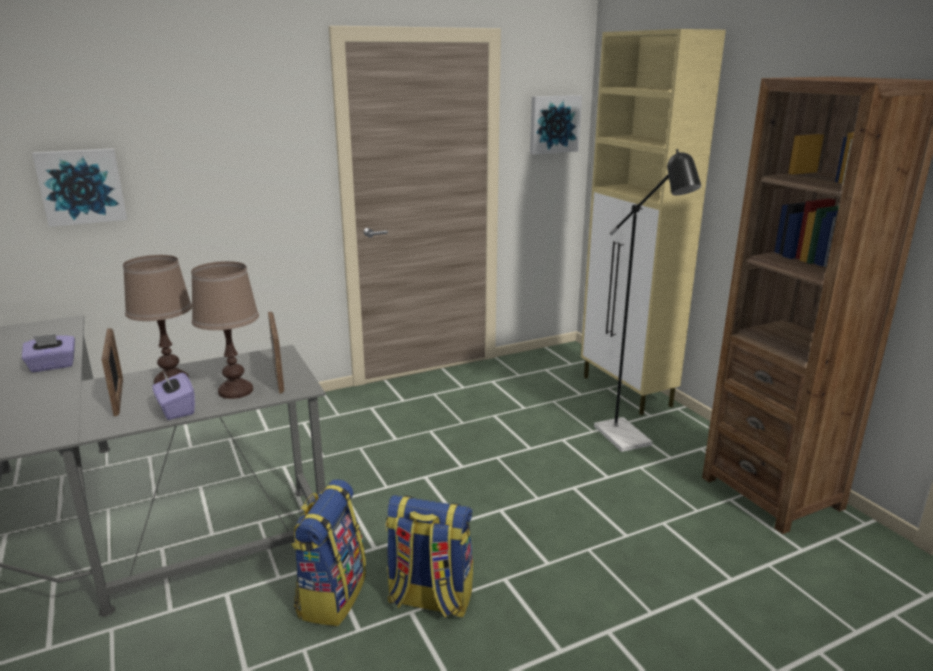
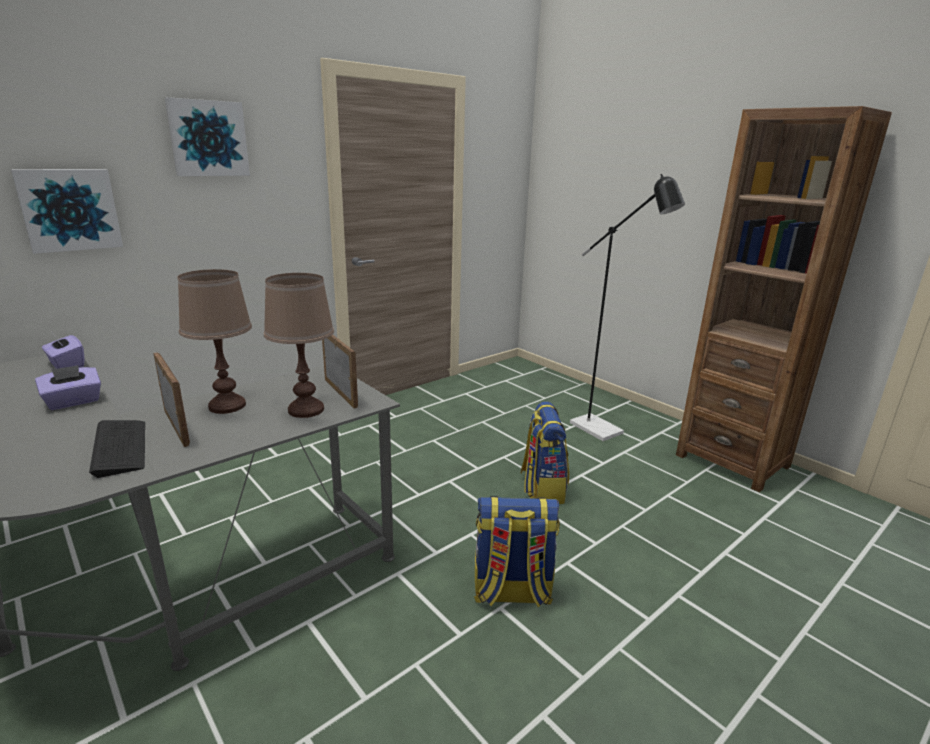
camera: 15 degrees left, 0 degrees up
purple tissue box [152,371,195,420] -> purple tissue box moved to [42,332,84,369]
backpack [291,479,366,626] -> backpack moved to [521,401,569,504]
picture [530,95,582,155] -> picture moved to [165,97,250,176]
beige cabinet [581,29,726,415] -> none
none -> keyboard [89,420,145,478]

